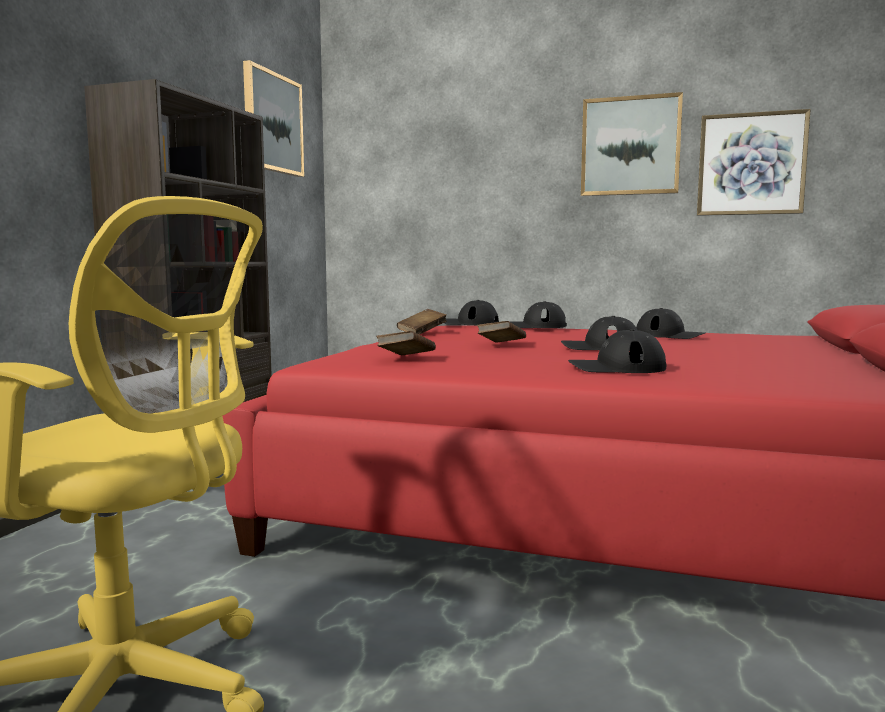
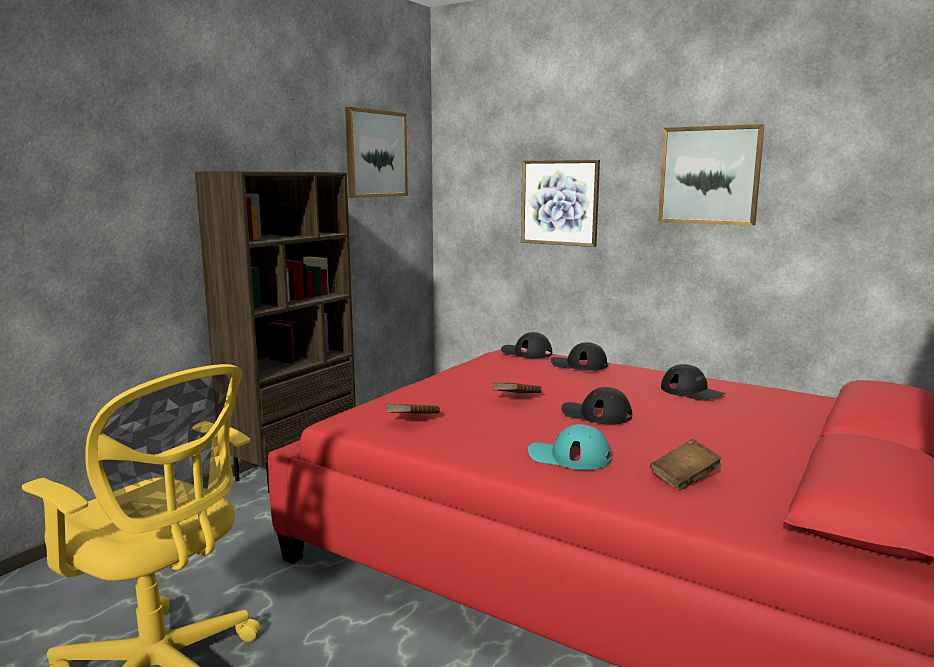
camera: 15 degrees right, 5 degrees up
brown book [397,309,447,335] -> brown book moved to [650,439,722,490]
black cap [568,329,666,373] -> turquoise cap [528,424,612,470]
picture [697,109,811,216] -> picture moved to [521,160,600,247]

